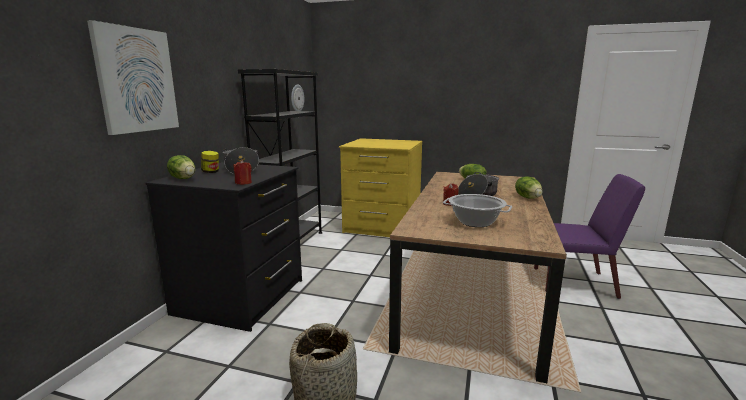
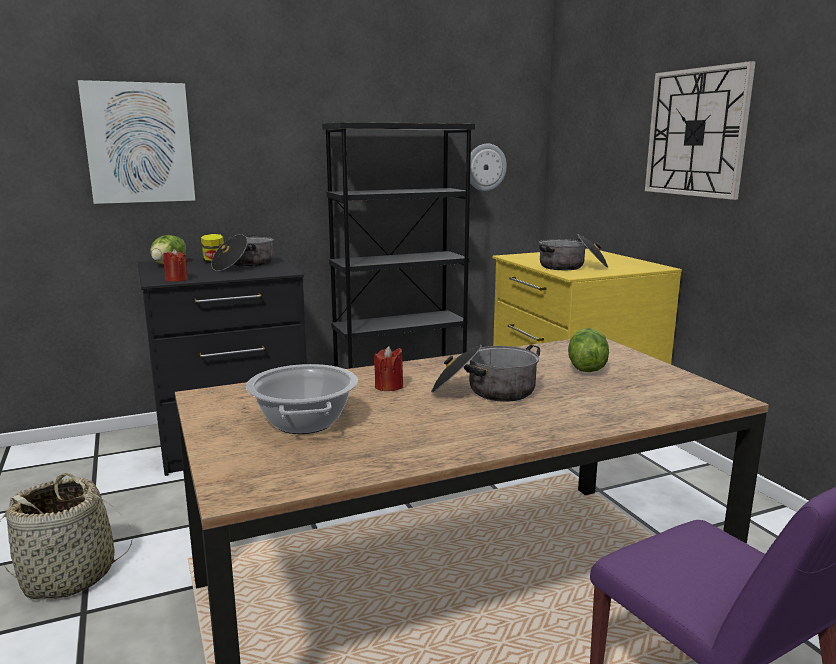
camera: 50 degrees right, 0 degrees up
lettuce [515,176,543,199] -> none
none -> cooking pot [539,234,608,270]
none -> wall clock [645,61,756,200]

